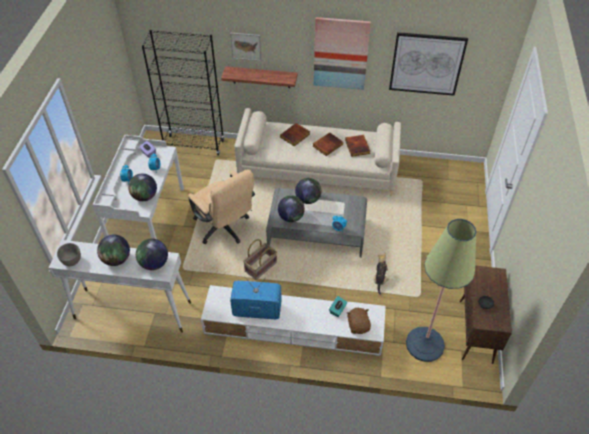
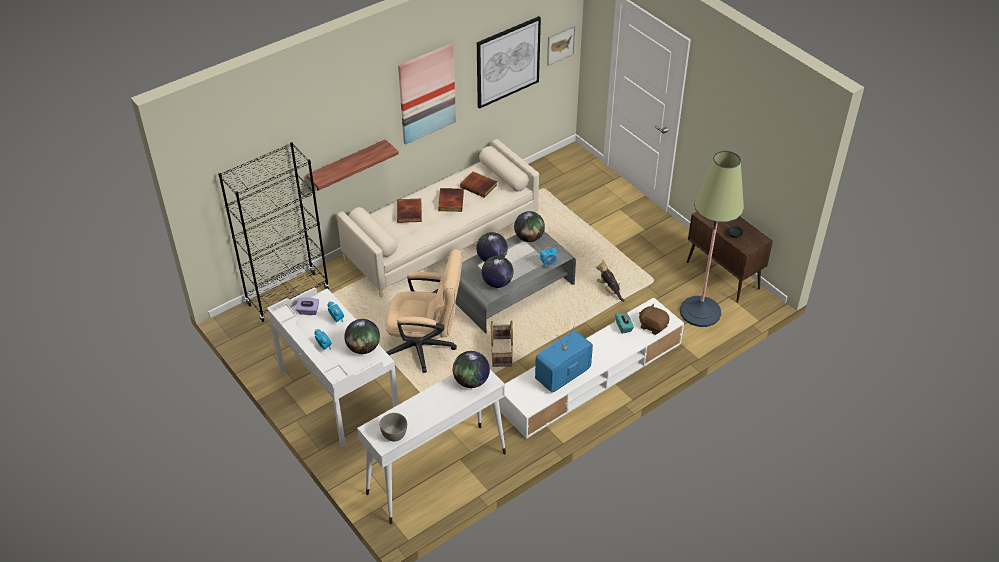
camera: 45 degrees left, 5 degrees down
globe [97,235,130,266] -> globe moved to [514,211,545,242]
picture [230,33,261,61] -> picture moved to [547,25,575,66]

